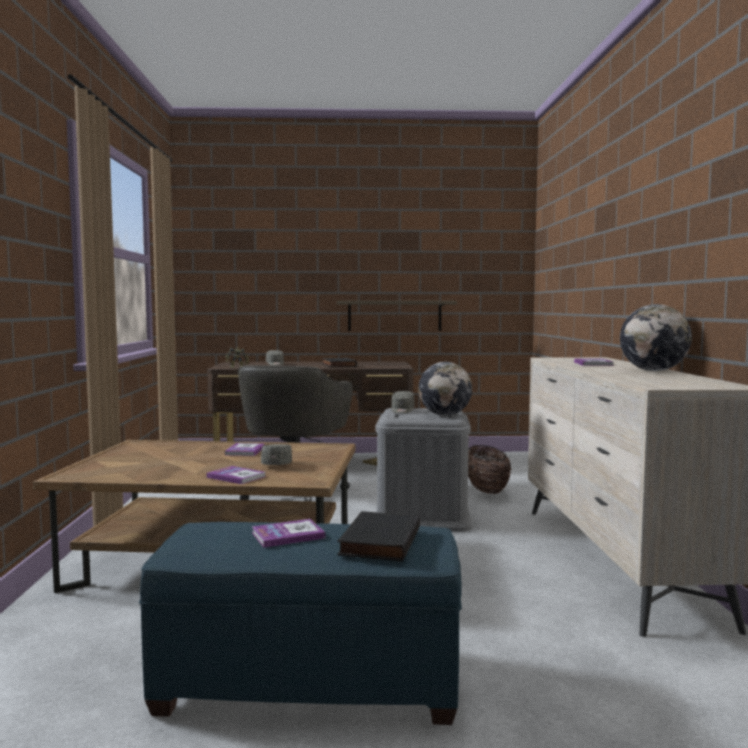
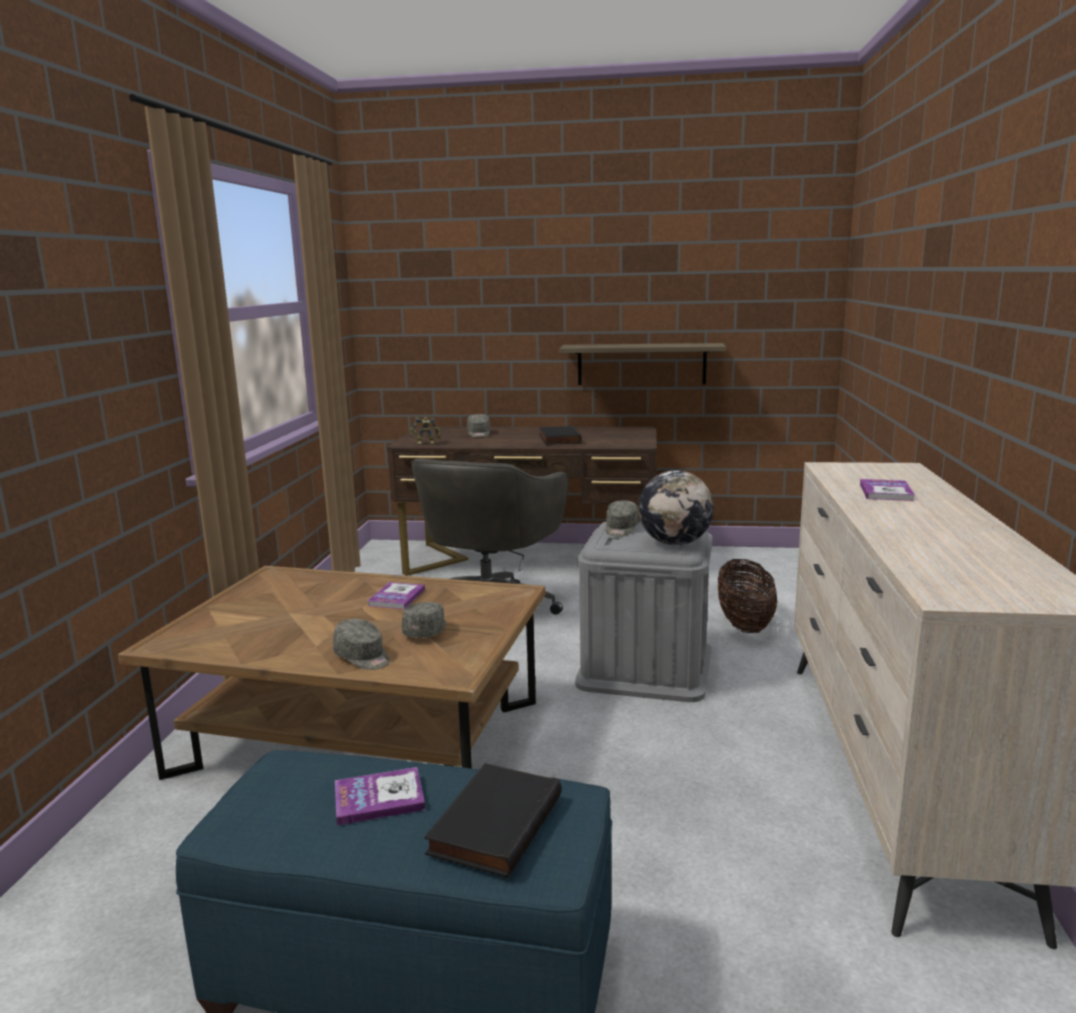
camera: 10 degrees right, 10 degrees up
book [207,466,266,484] -> grey cap [333,619,390,670]
globe [620,304,692,371] -> none

